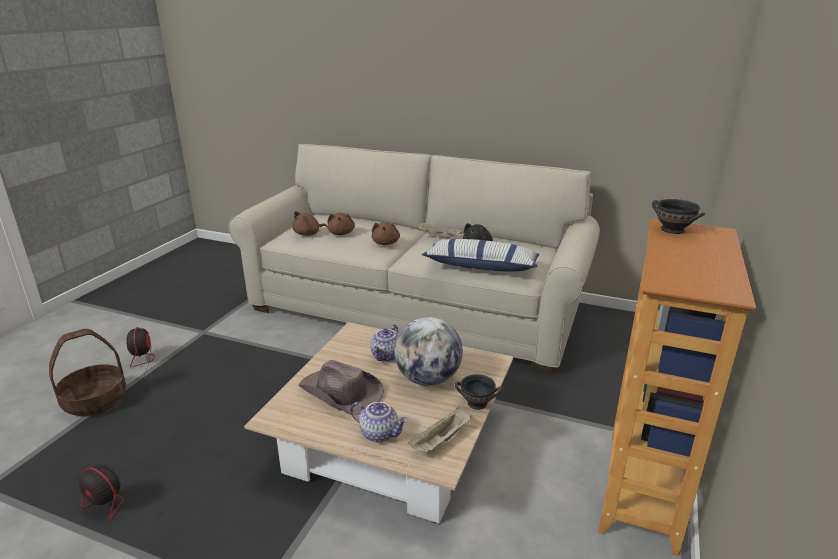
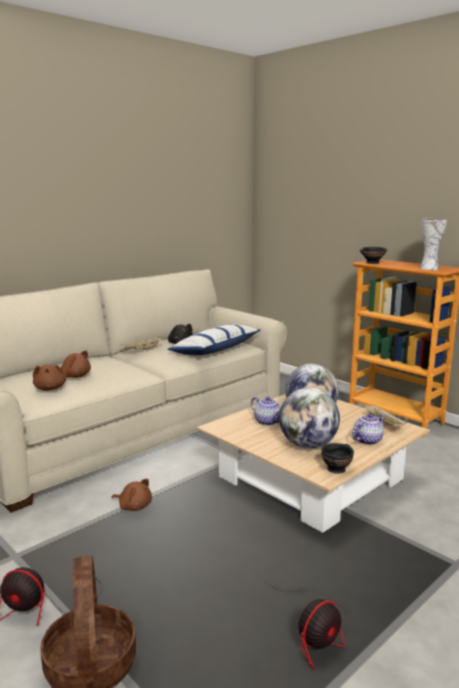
camera: 65 degrees left, 10 degrees down
brown hat [299,360,384,415] -> globe [279,388,340,449]
brown plush toy [372,222,400,245] -> brown plush toy moved to [112,479,152,511]
black bowl [455,374,502,410] -> black bowl moved to [321,443,354,474]
none -> vase [420,219,447,270]

